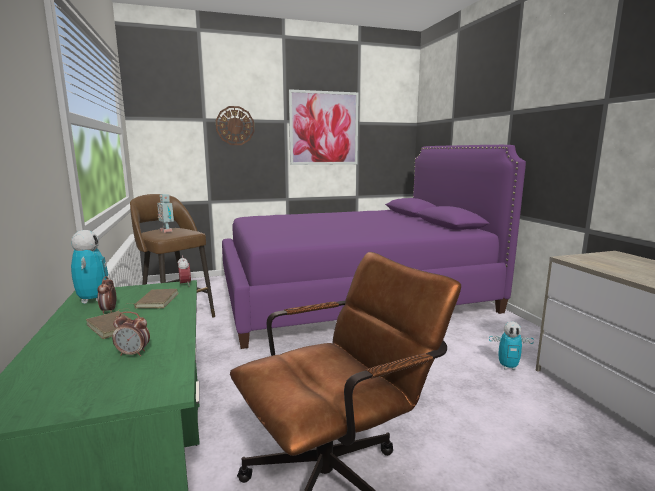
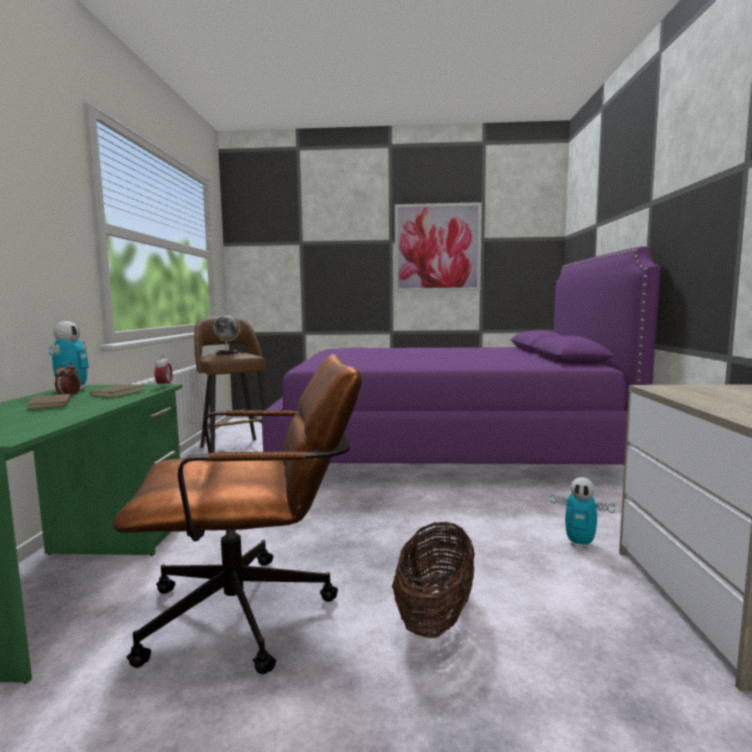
camera: 20 degrees right, 5 degrees down
alarm clock [112,311,150,357] -> none
toy robot [157,194,174,233] -> globe [213,314,240,355]
wall clock [216,106,254,145] -> none
none -> basket [392,522,475,638]

